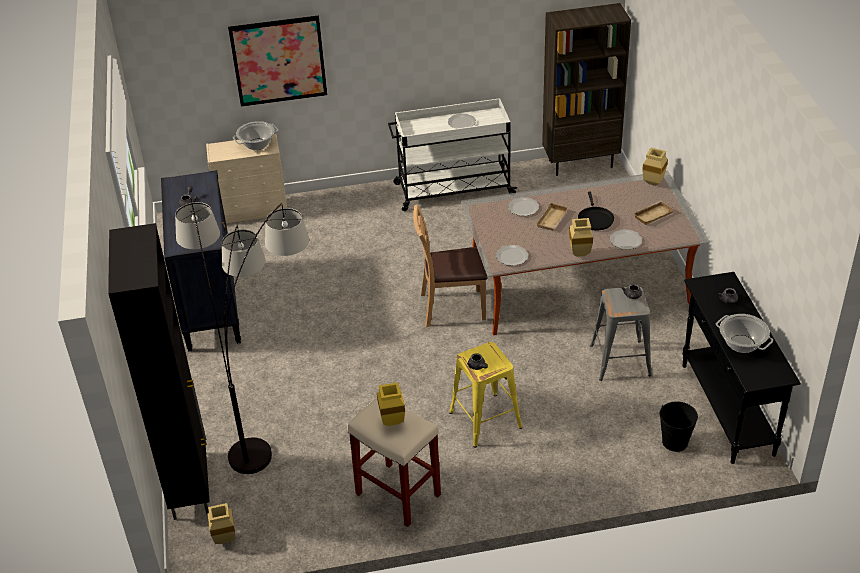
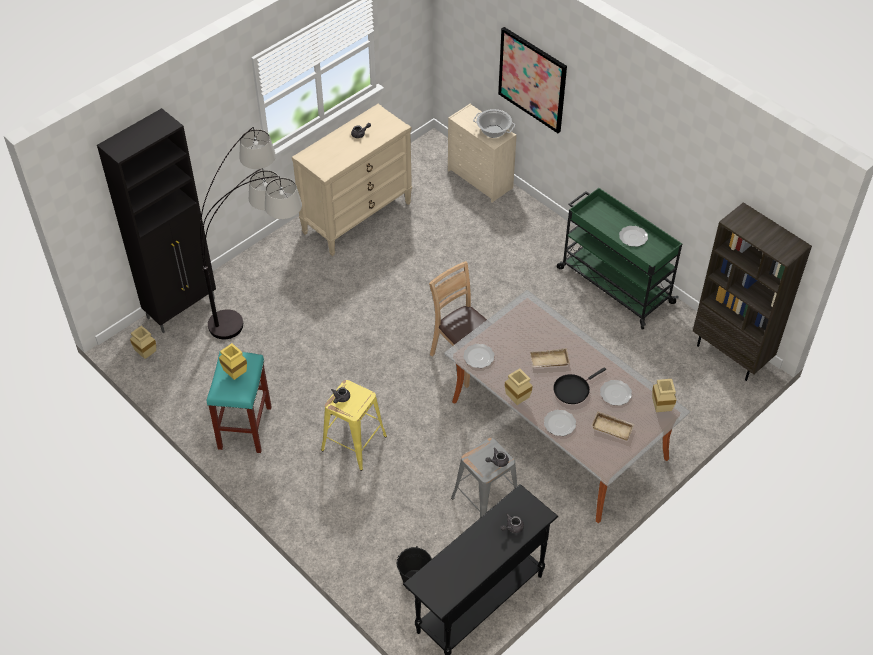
camera: 55 degrees right, 10 degrees up
black dresser [161,170,241,352] -> beige dresser [292,104,412,256]
beige stool [347,398,441,527] -> turquoise stool [207,352,272,453]
white cart [388,98,518,211] -> green cart [557,188,682,329]
plate [508,197,539,216] -> plate moved to [600,380,632,406]
cooking pot [716,314,773,353] -> none

